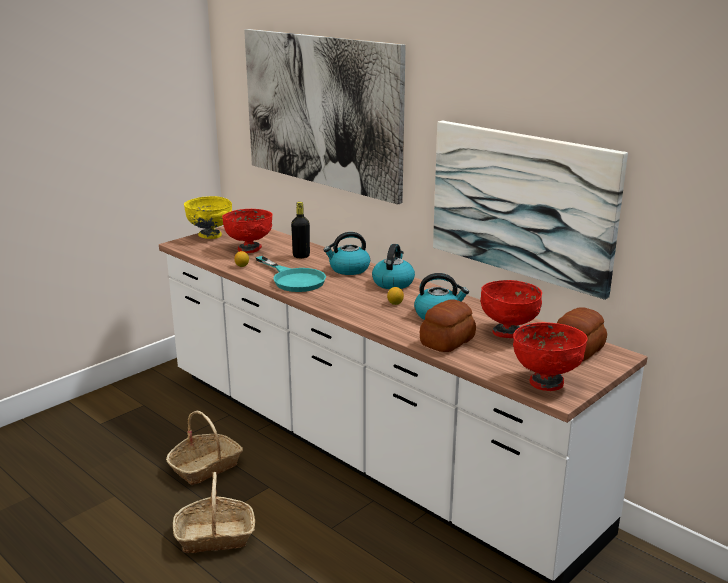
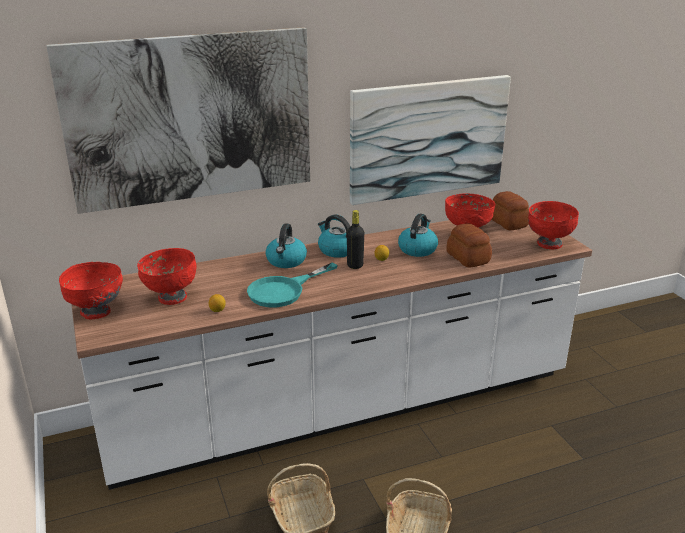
camera: 65 degrees left, 5 degrees up
yellow bowl [184,196,232,239] -> red bowl [59,262,123,319]
turquoise frying pan [256,256,326,292] -> turquoise frying pan turned 150 degrees clockwise [247,263,338,307]
black bottle [291,202,310,258] -> black bottle moved to [347,210,364,269]

